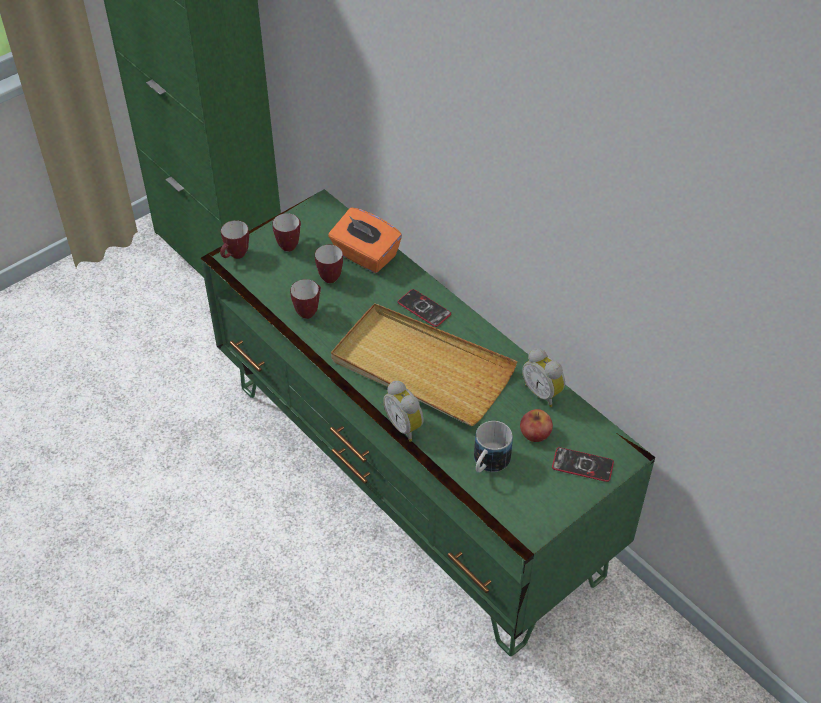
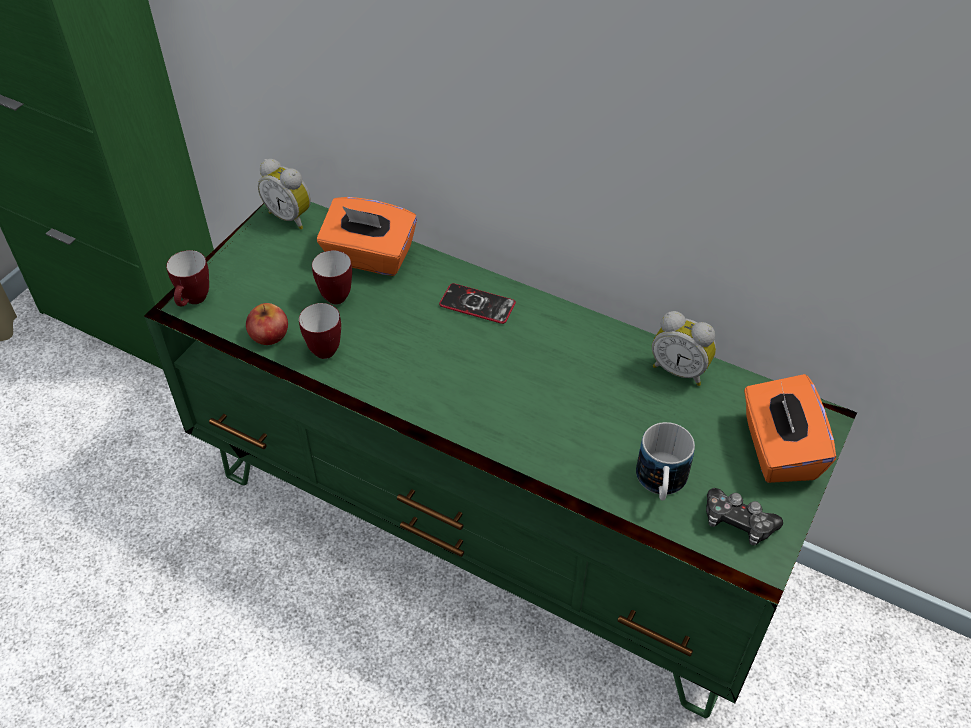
camera: 20 degrees left, 0 degrees up
mug [272,213,301,252] -> none
beige tray [331,303,518,426] -> none
alarm clock [383,381,424,442] -> alarm clock moved to [258,159,311,229]
apple [520,409,553,442] -> apple moved to [246,303,288,345]
phone [552,447,614,482] -> orange tissue box [744,374,836,483]
none -> game controller [706,488,783,546]

